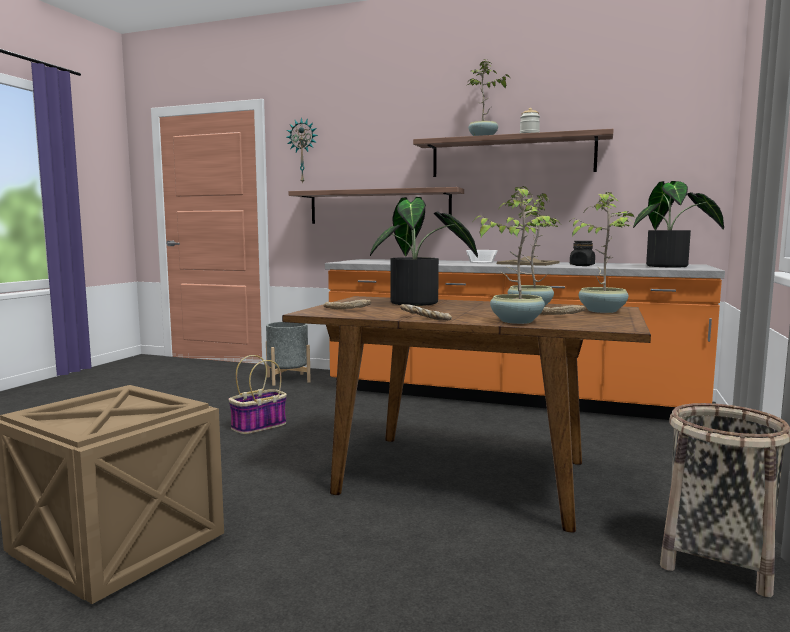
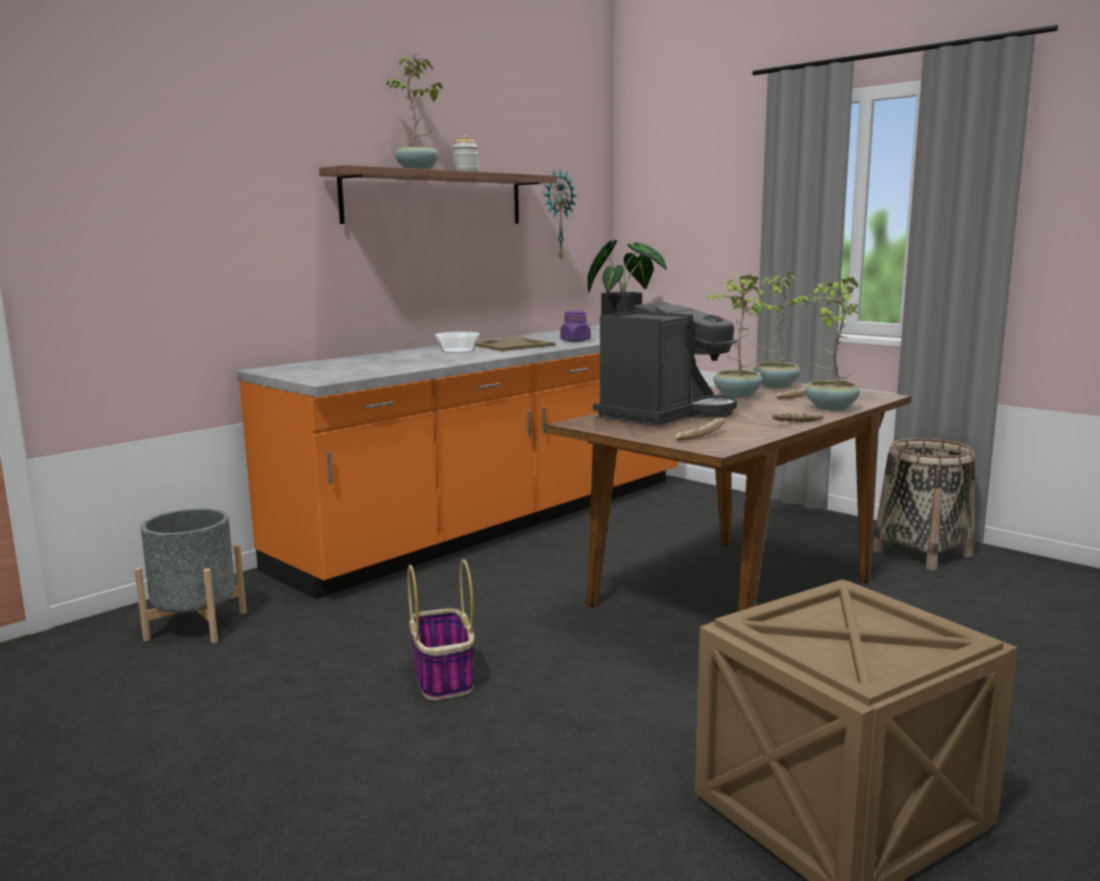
camera: 65 degrees left, 5 degrees up
wall clock [287,117,318,184] -> wall clock moved to [543,169,577,259]
shelf [289,187,464,224] -> none
potted plant [370,197,478,306] -> coffee machine [593,302,738,426]
black jar [570,241,595,266] -> purple jar [560,311,591,342]

